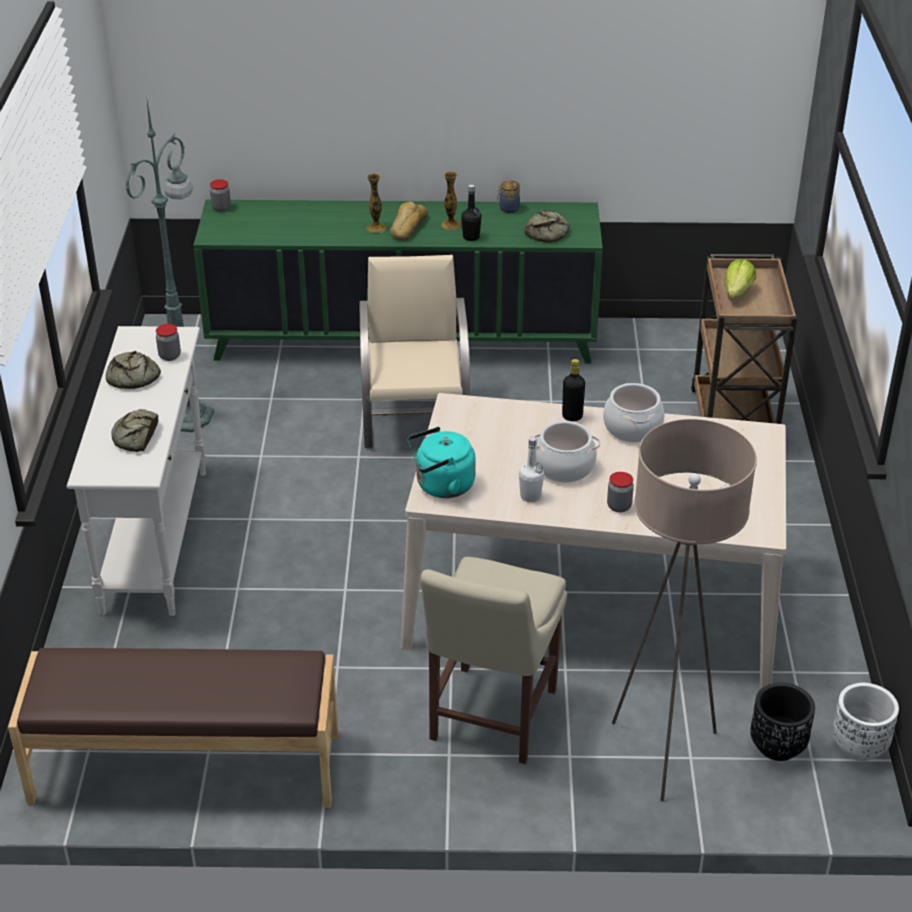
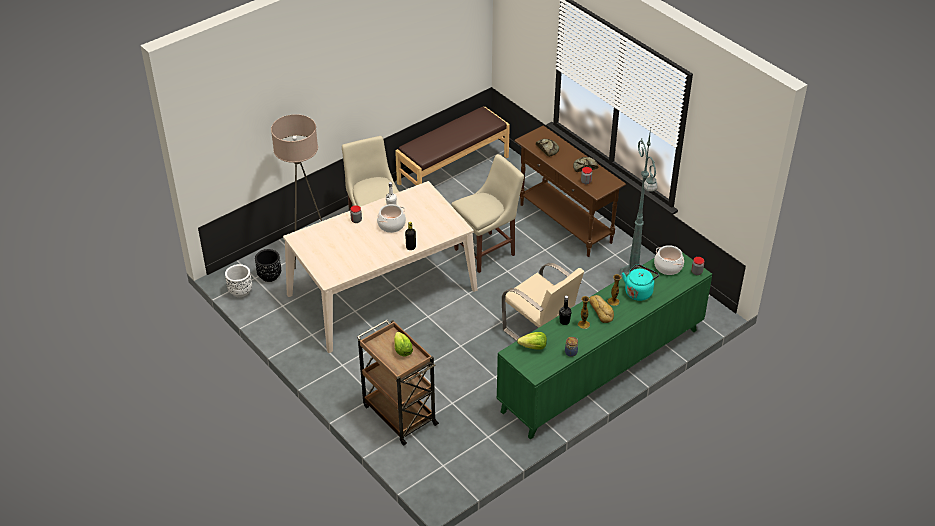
camera: 140 degrees right, 5 degrees up
white console table [67,326,206,616] -> brown console table [514,125,626,257]
turquoise kettle [408,427,476,498] -> turquoise kettle moved to [622,264,659,301]
bread [524,210,570,243] -> lettuce [517,332,547,349]
cooking pot [603,383,665,442] -> cooking pot moved to [654,245,684,275]
none -> beige chair [451,154,524,273]

